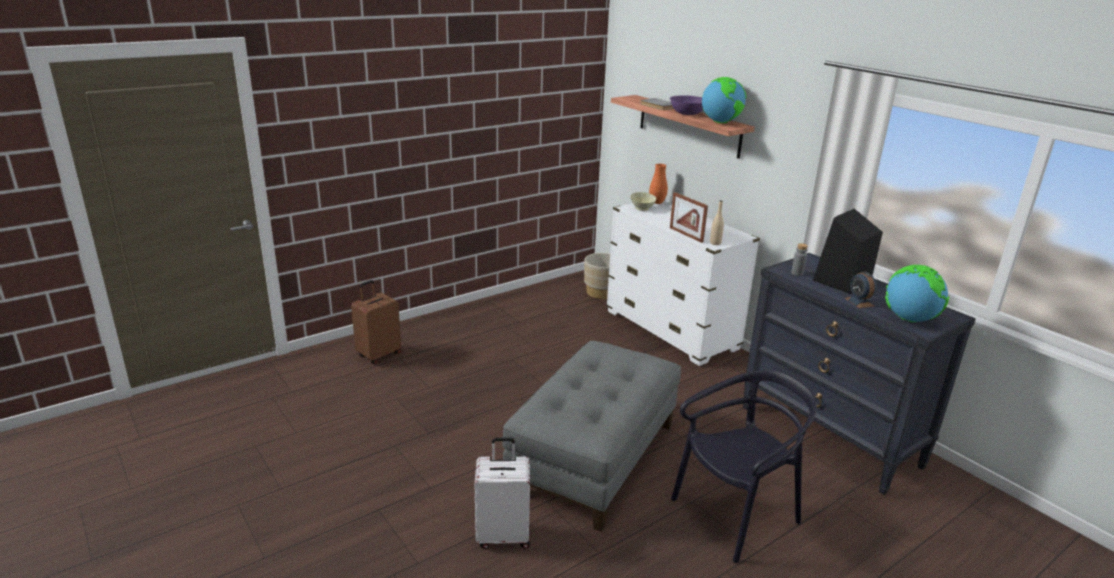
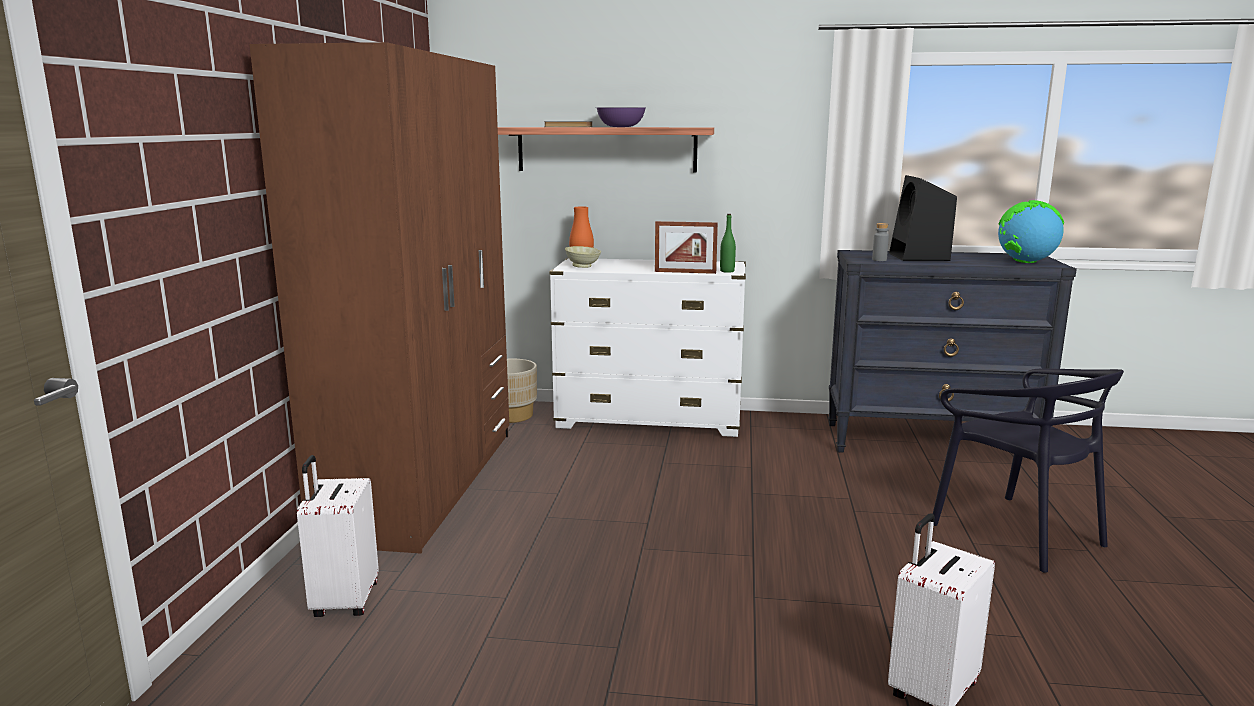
camera: 45 degrees left, 10 degrees down
brown suitcase [351,280,401,364] -> white suitcase [297,455,379,617]
grey ottoman [503,341,681,532] -> none
black chair [671,370,817,563] -> black chair turned 135 degrees clockwise [933,368,1124,573]
globe [702,77,746,123] -> none
beige bottle [710,200,724,245] -> green bottle [720,214,736,273]
alarm clock [845,271,877,308] -> none
none -> brown wardrobe [249,42,509,554]

